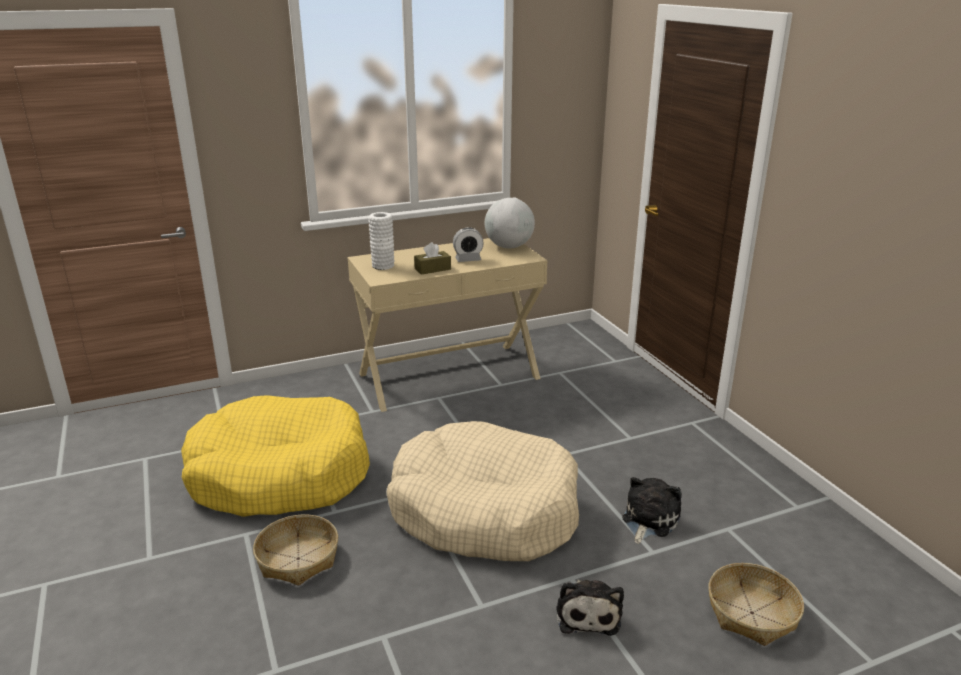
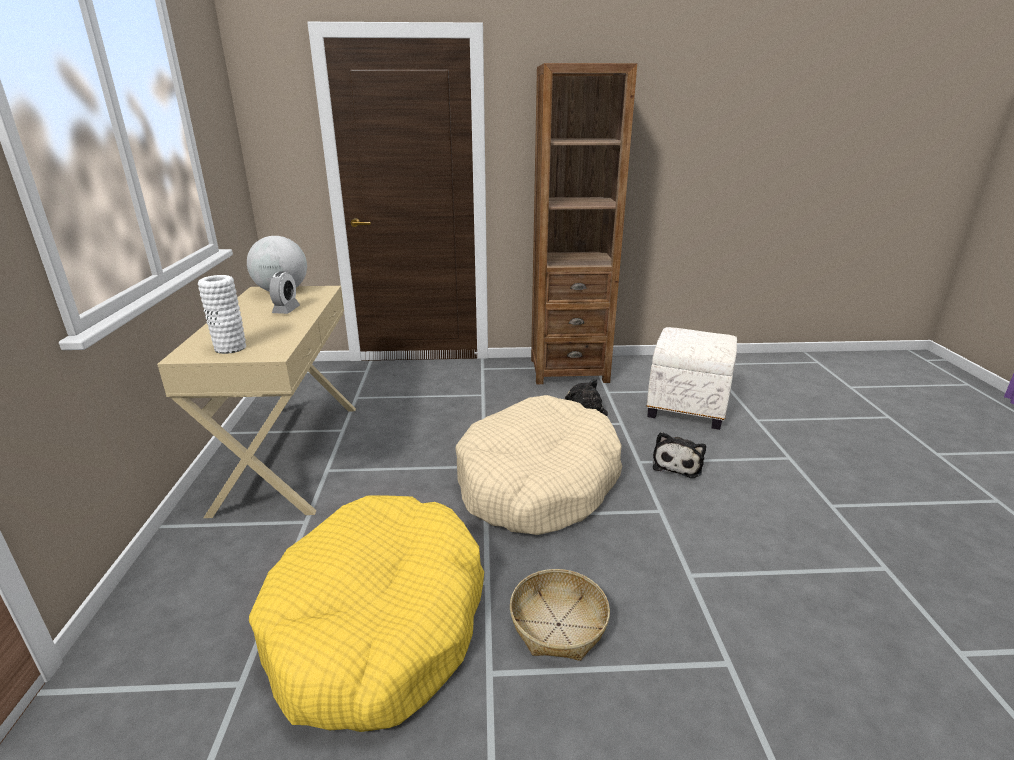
camera: 70 degrees left, 0 degrees up
brown tissue box [414,242,451,275] -> none
plush toy [556,580,624,636] -> plush toy turned 90 degrees clockwise [653,432,706,478]
basket [708,563,804,646] -> white ottoman [647,327,737,430]
none -> brown bookcase [531,63,637,384]

